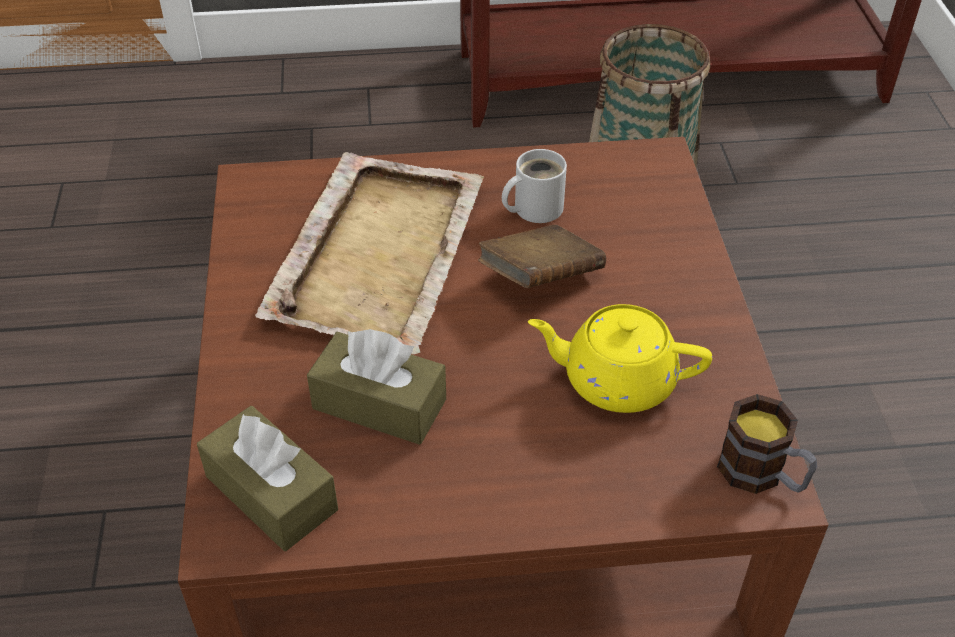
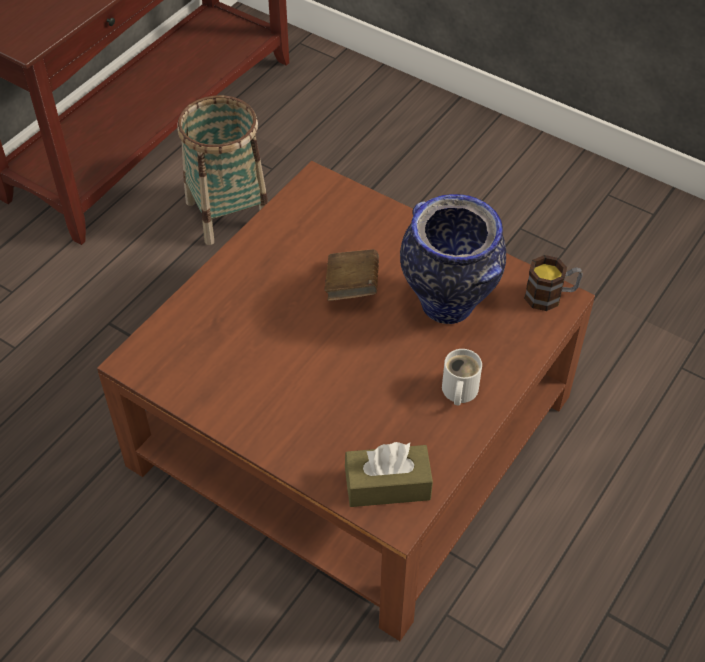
camera: 50 degrees left, 5 degrees up
beige tray [255,152,484,354] -> none
brown tissue box [307,329,446,445] -> none
white mug [502,149,567,223] -> white mug moved to [442,349,482,405]
yellow teapot [528,304,712,413] -> vase [400,194,506,324]

